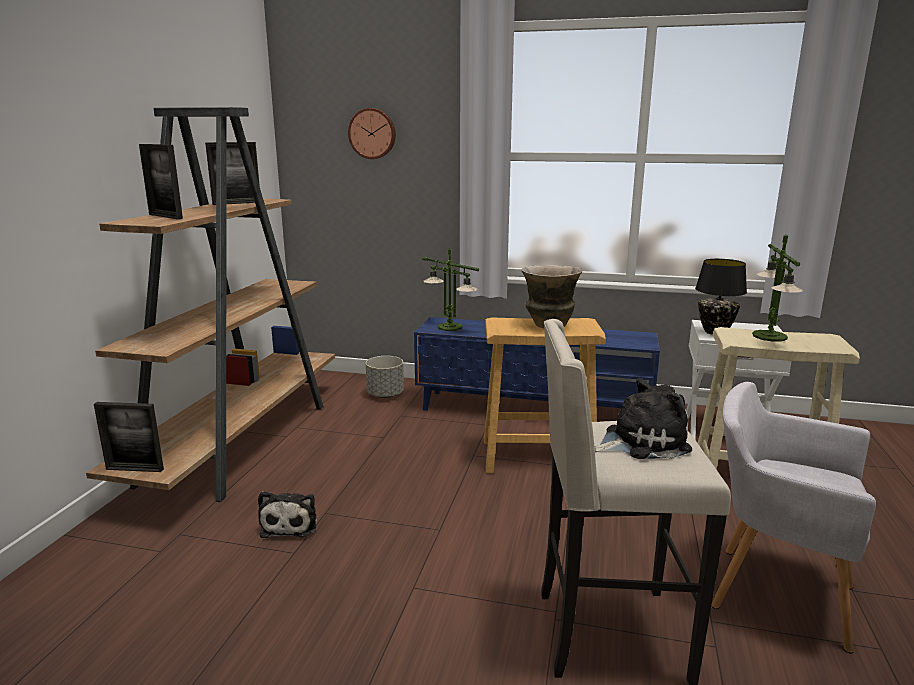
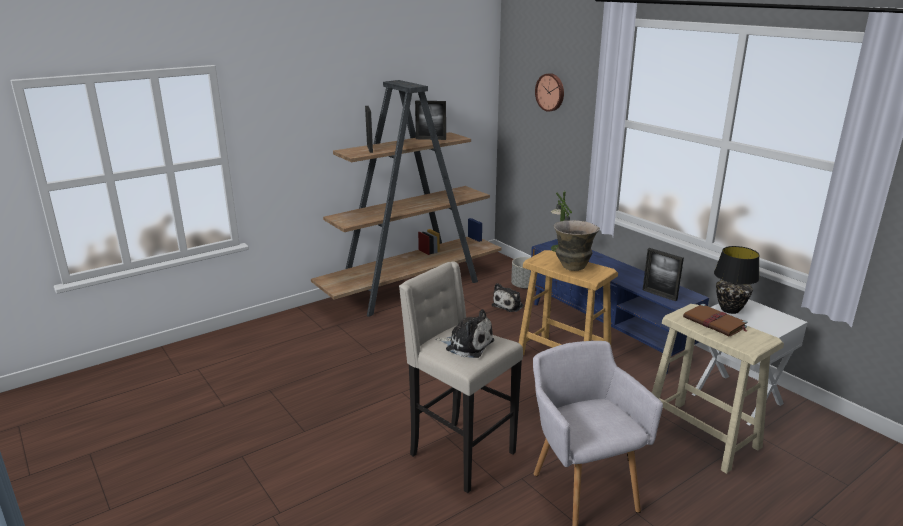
camera: 40 degrees right, 5 degrees up
picture frame [94,402,164,472] -> picture frame moved to [643,248,684,301]
plush toy [258,491,317,538] -> plush toy moved to [492,283,524,312]
table lamp [752,235,803,342] -> brown book [683,304,748,336]

